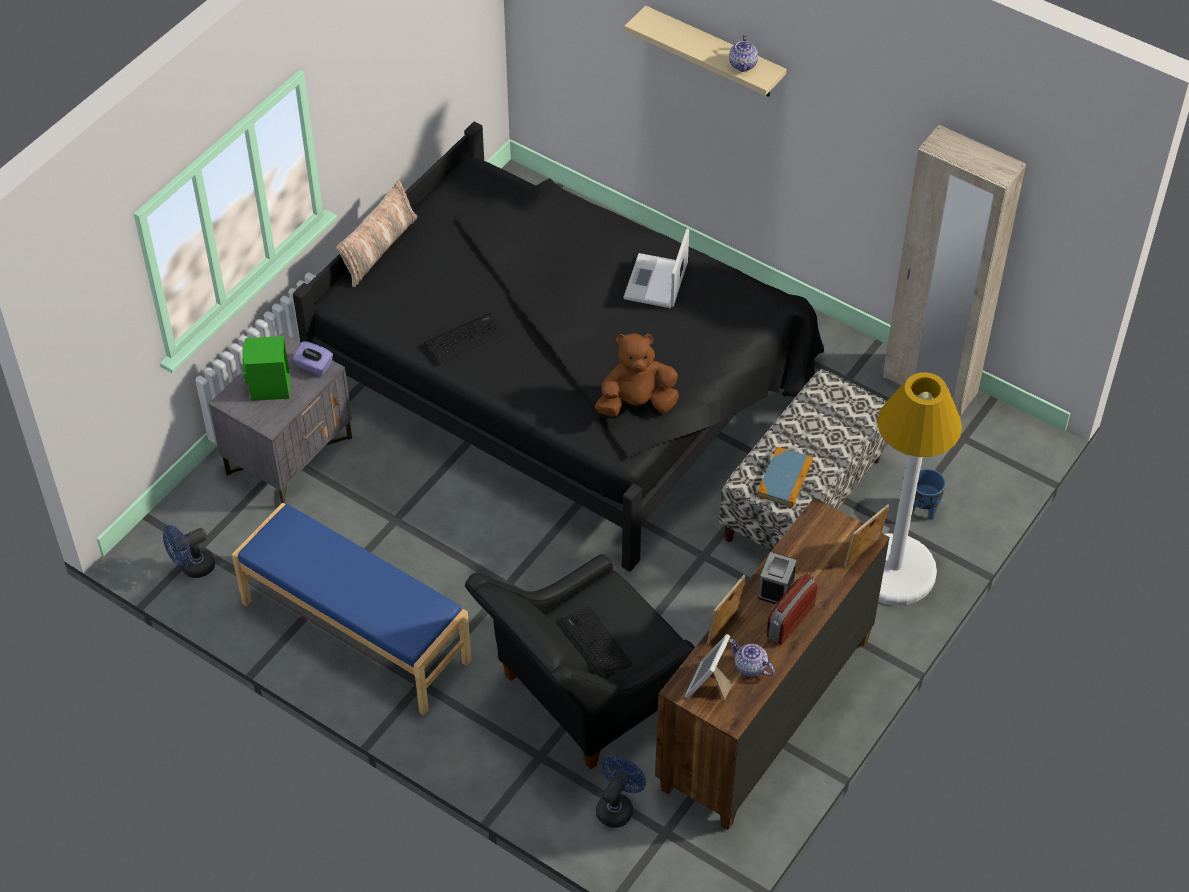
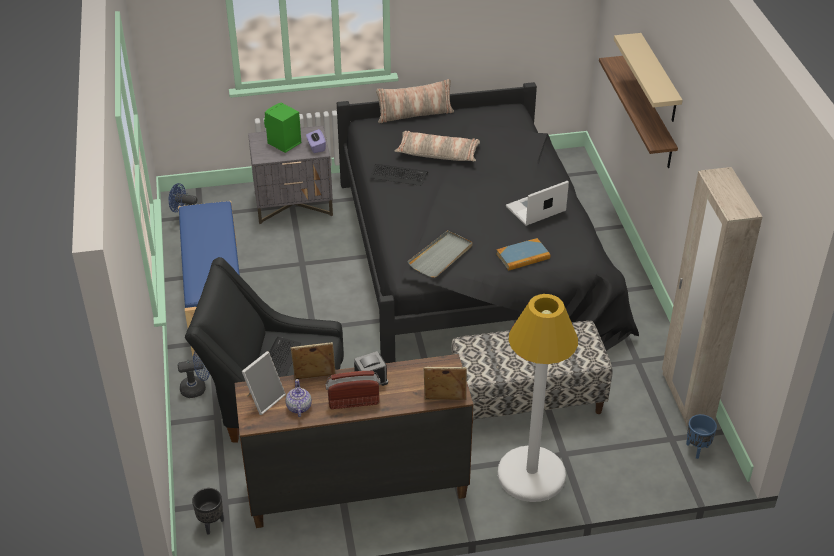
camera: 45 degrees right, 10 degrees down
brown plush toy [595,333,679,417] -> grey tray [408,230,473,278]
blue fan [596,756,646,828] -> blue fan moved to [177,351,210,398]
picture frame [685,634,732,700] -> picture frame turned 150 degrees clockwise [242,351,286,415]
teapot [729,35,758,72] -> none
book [757,447,813,507] -> book moved to [496,238,550,271]
blue planter [913,469,946,520] -> blue planter moved to [686,414,717,459]
none -> black planter [192,488,224,535]
none -> pillow [394,131,480,161]
none -> shelf [599,56,678,168]

